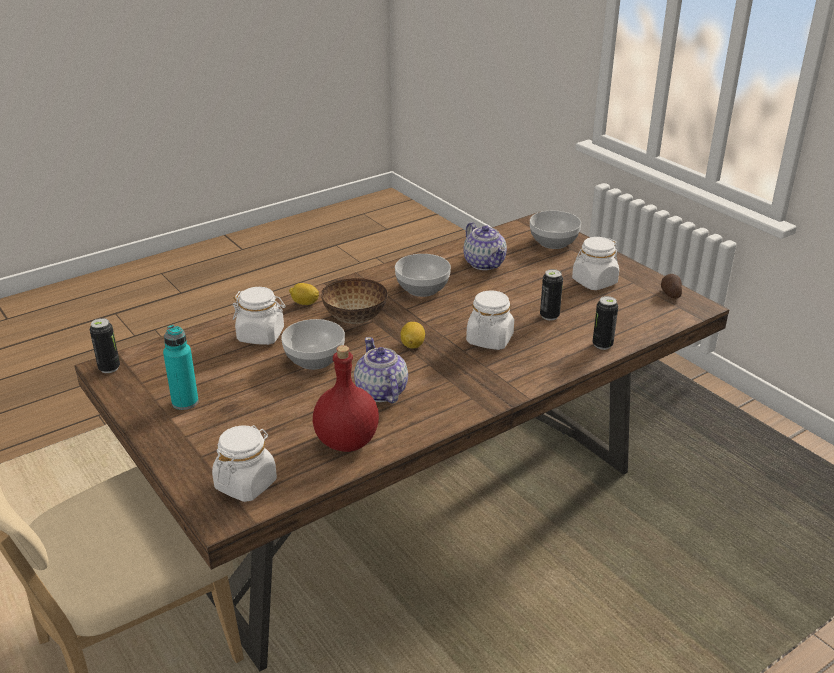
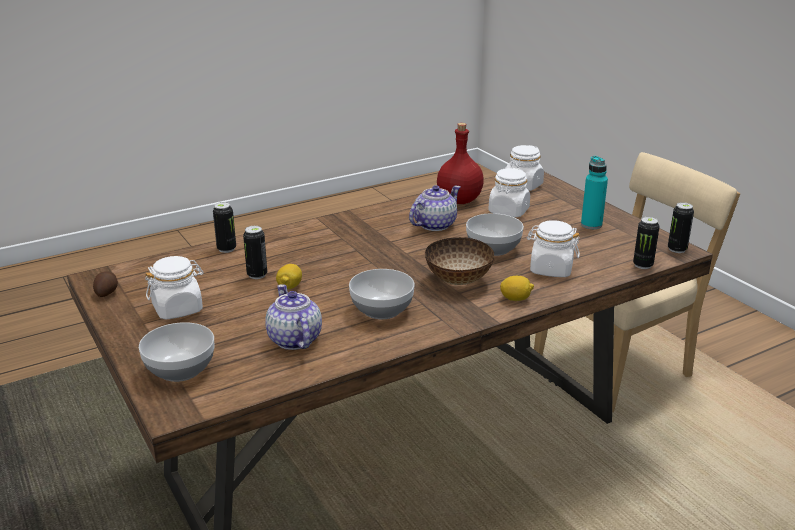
camera: 175 degrees left, 5 degrees down
teapot [354,337,408,404] -> teapot turned 120 degrees counterclockwise [409,185,460,231]
lemon [401,322,425,348] -> lemon moved to [276,264,302,289]
white jar [466,290,514,350] -> white jar moved to [488,168,530,217]
none -> can [633,217,660,269]

